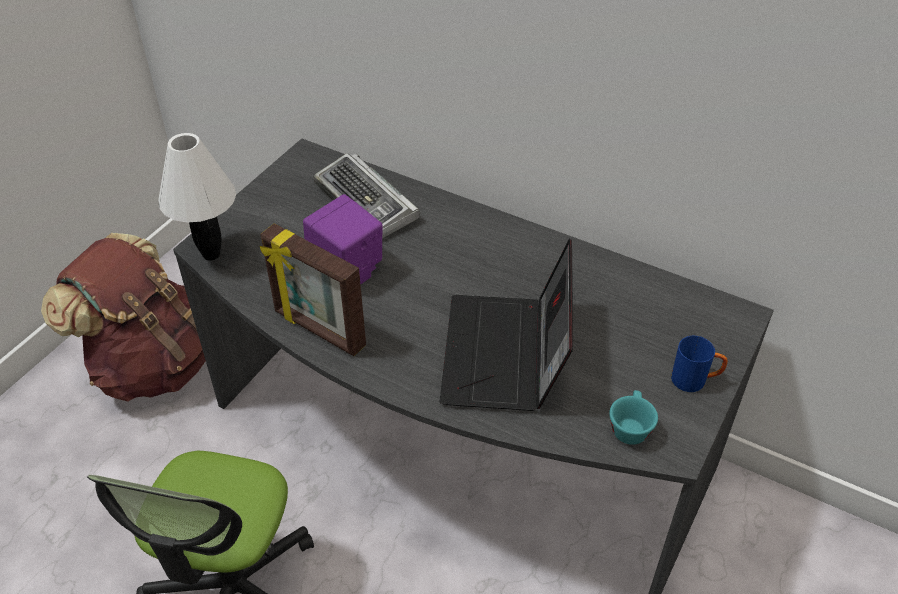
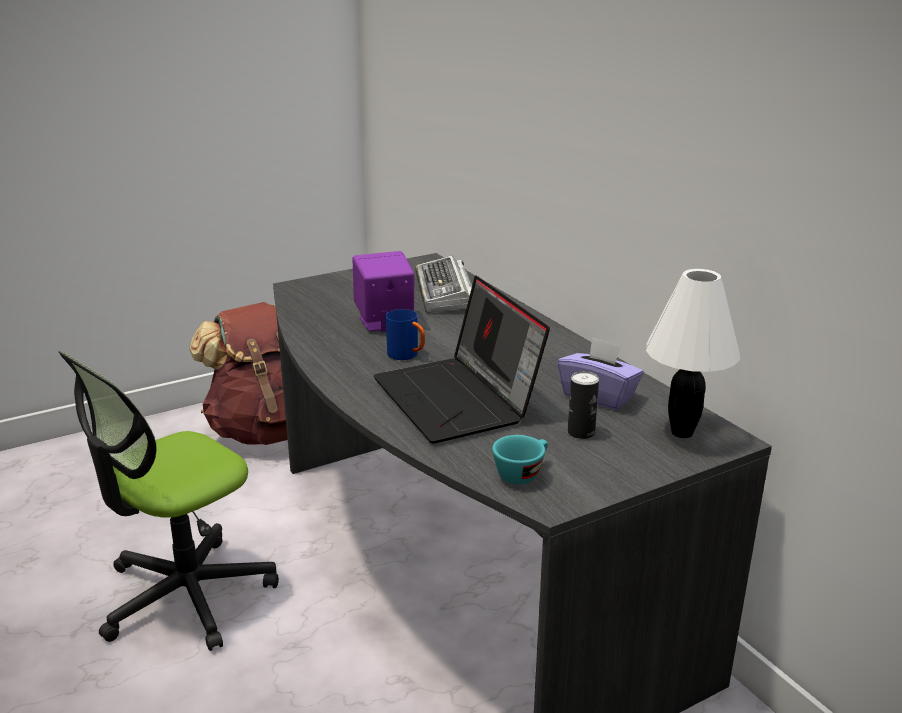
camera: 30 degrees right, 20 degrees down
white table lamp [158,133,236,261] -> white table lamp moved to [646,269,740,438]
picture frame [260,224,366,356] -> none
laptop [440,238,573,411] -> laptop turned 60 degrees counterclockwise [373,276,550,443]
blue mug [671,336,728,392] -> blue mug moved to [385,309,425,360]
none -> purple tissue box [558,337,643,410]
none -> can [568,371,599,439]

